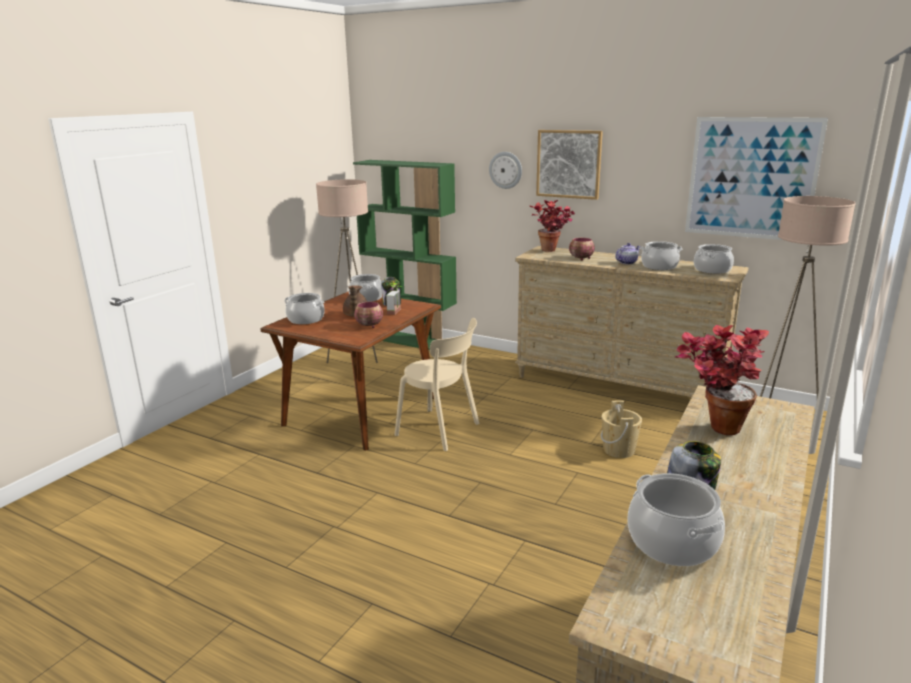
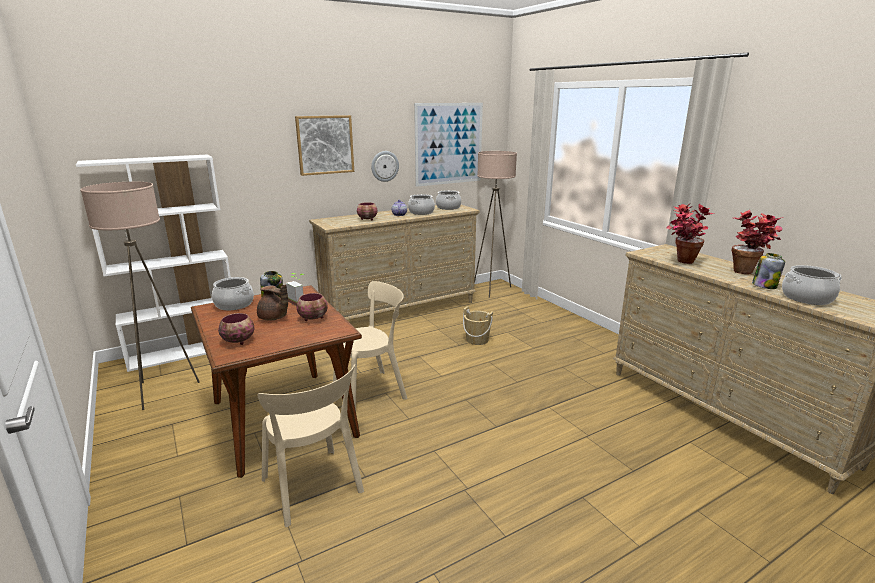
camera: 60 degrees left, 0 degrees up
cooking pot [284,293,325,324] -> bowl [218,313,254,345]
green bookcase [353,160,457,350] -> white bookcase [76,154,231,372]
wall clock [489,152,522,189] -> wall clock moved to [371,151,399,182]
potted plant [530,200,574,252] -> potted plant moved to [731,210,783,274]
none -> beige chair [258,364,364,527]

